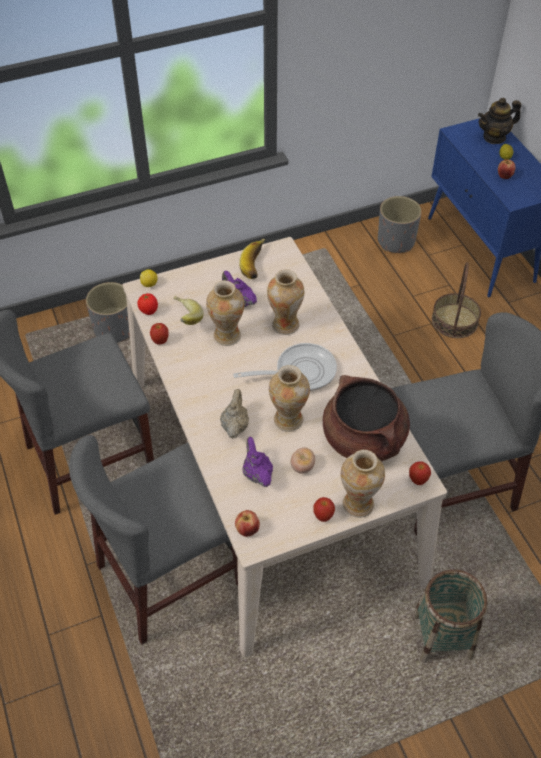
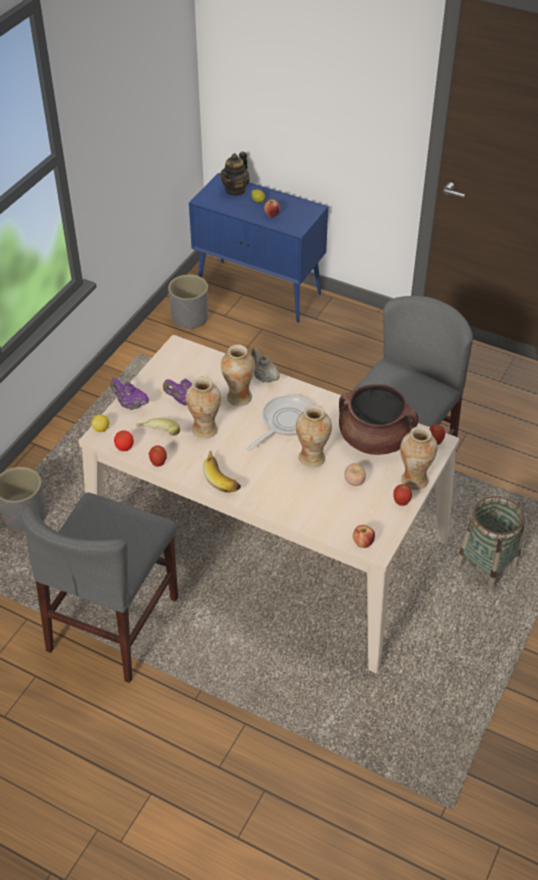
camera: 40 degrees left, 5 degrees down
grey chair [69,435,238,645] -> none
beige teapot [220,389,249,439] -> beige teapot moved to [251,348,280,383]
banana [239,239,265,279] -> banana moved to [203,450,241,493]
purple teapot [242,437,273,487] -> purple teapot moved to [110,378,149,410]
basket [432,262,481,338] -> none

